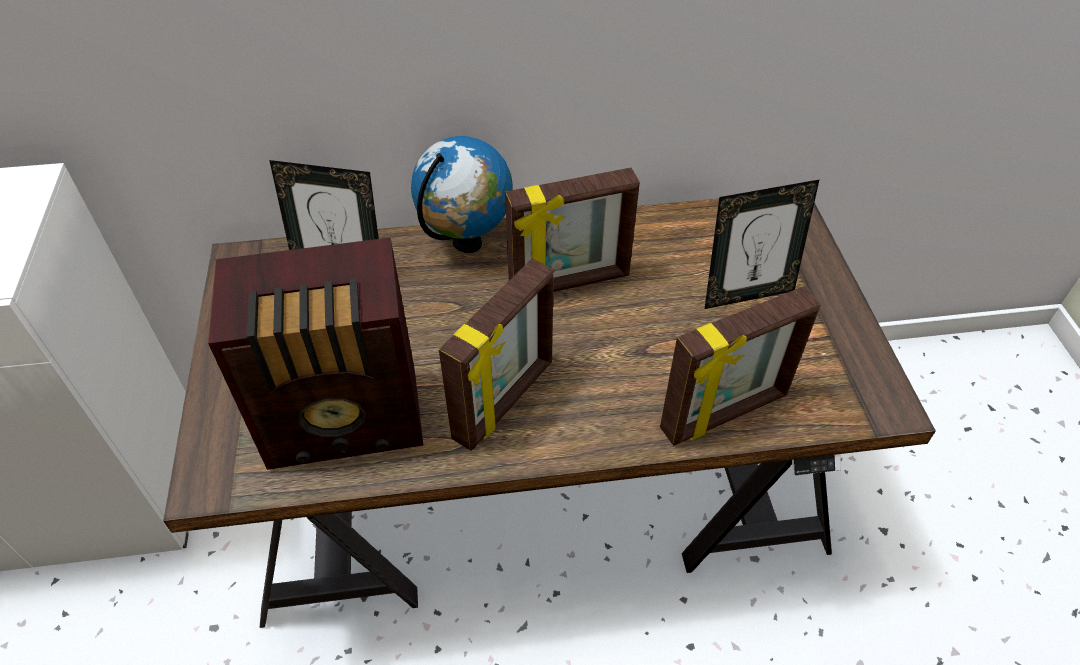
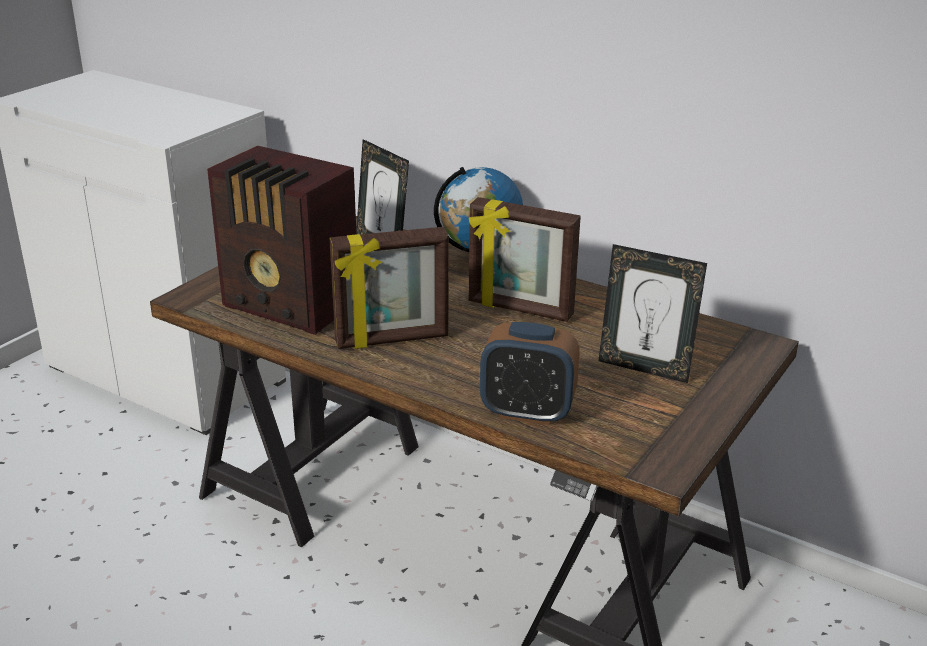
camera: 40 degrees right, 20 degrees down
picture frame [660,286,821,446] -> alarm clock [480,322,580,425]

